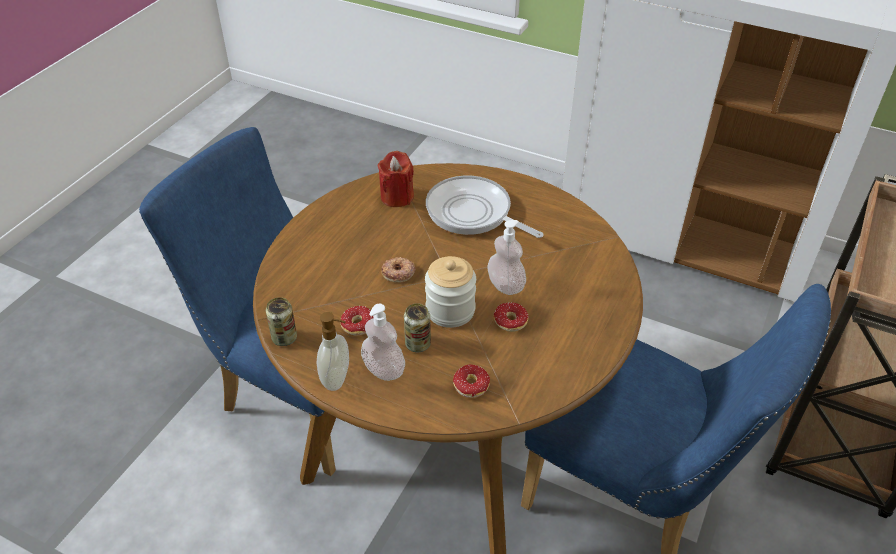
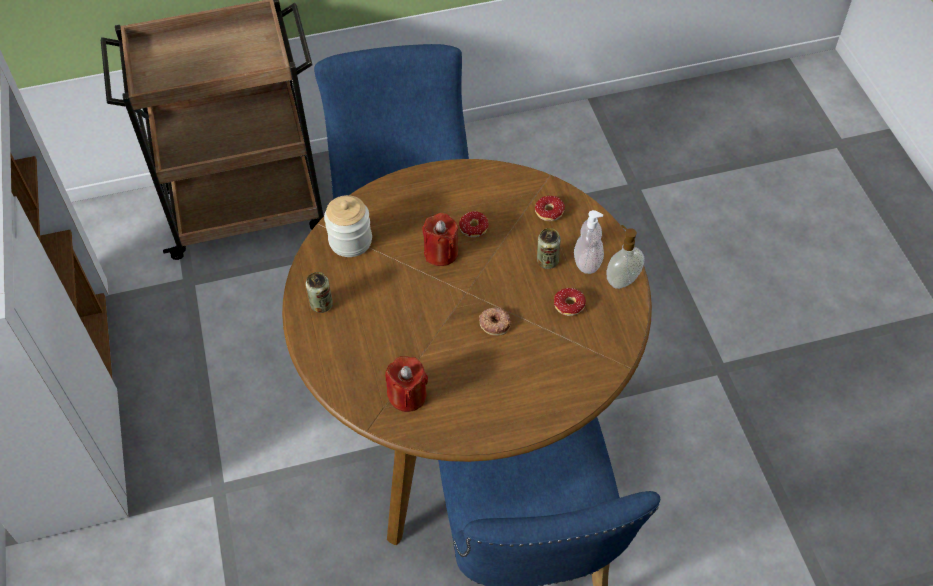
camera: 130 degrees left, 10 degrees up
can [266,297,297,346] -> can moved to [306,272,333,313]
jar [425,256,476,328] -> jar moved to [324,195,372,257]
frying pan [426,176,543,238] -> none
soap dispenser [487,220,526,295] -> red candle [422,213,458,266]

